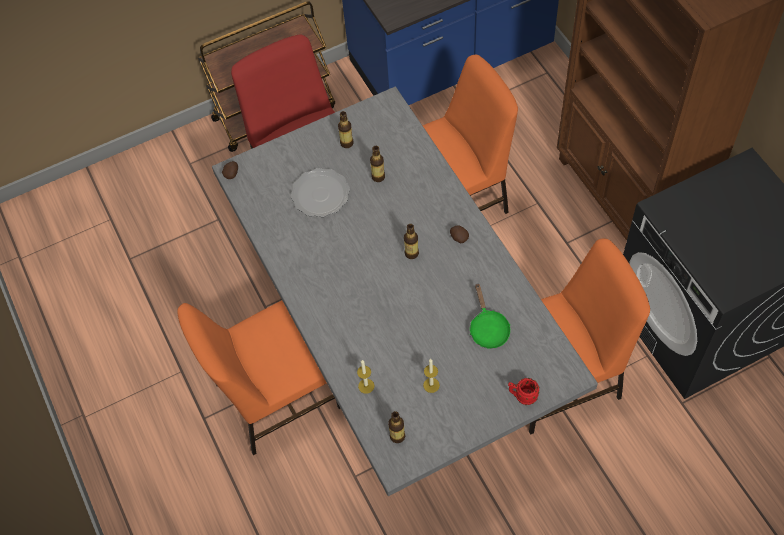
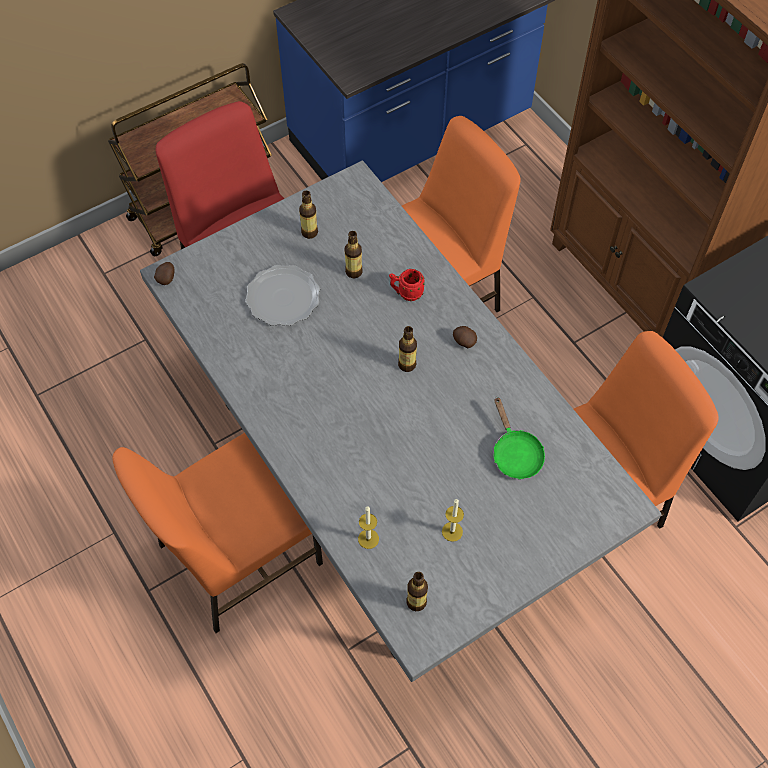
camera: 10 degrees left, 0 degrees up
red mug [508,378,539,405] -> red mug moved to [389,269,425,301]

